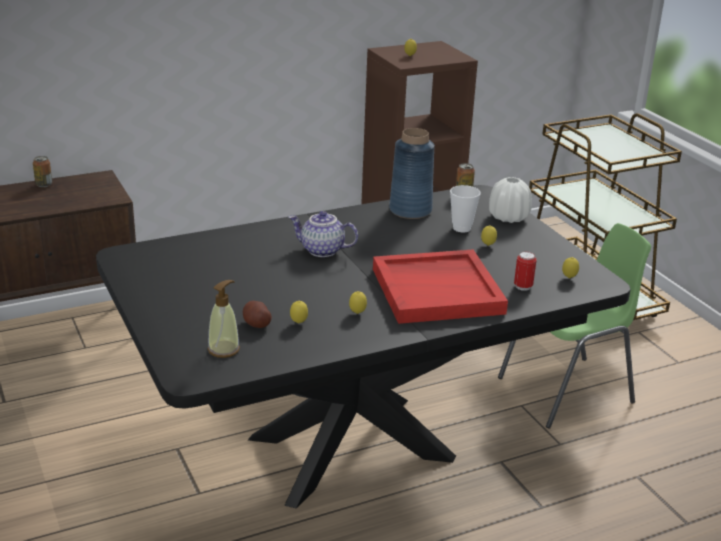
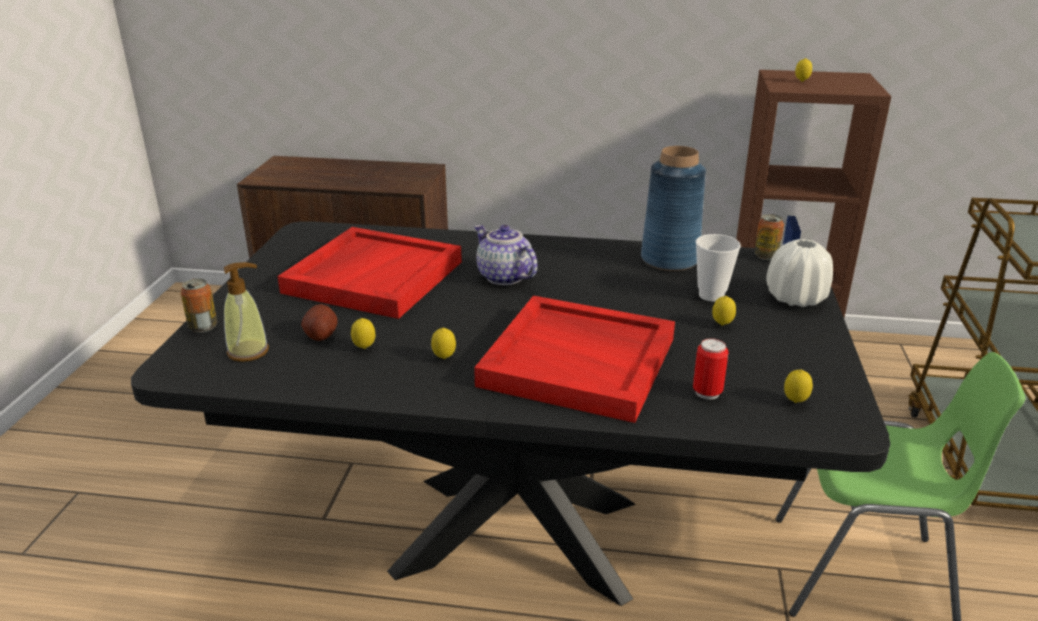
camera: 35 degrees right, 0 degrees up
can [33,156,52,187] -> can moved to [180,278,217,333]
none -> red tray [277,227,462,319]

